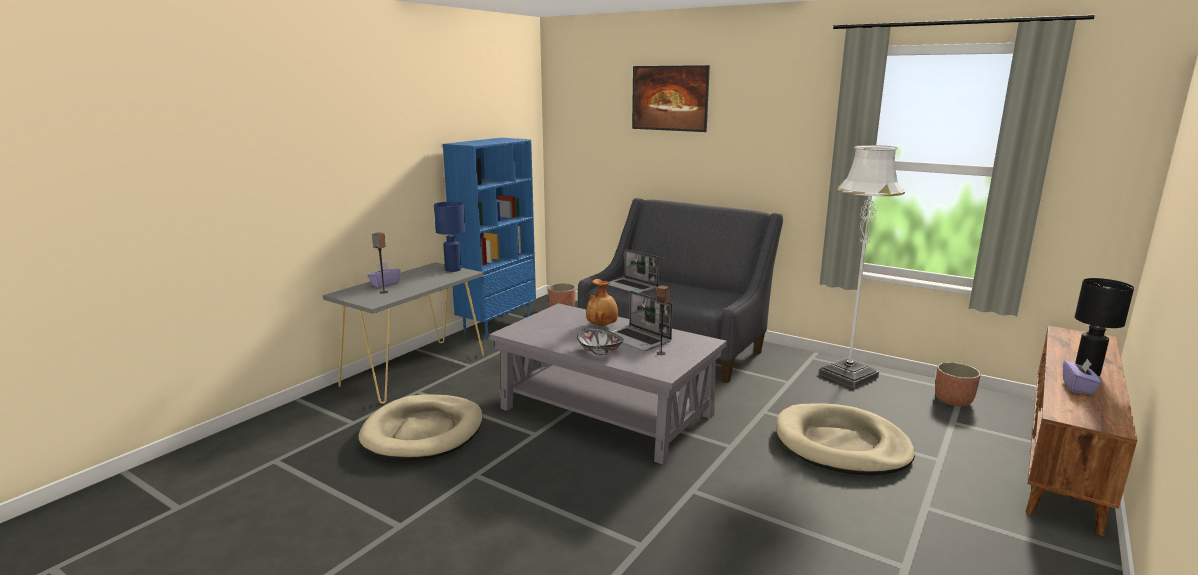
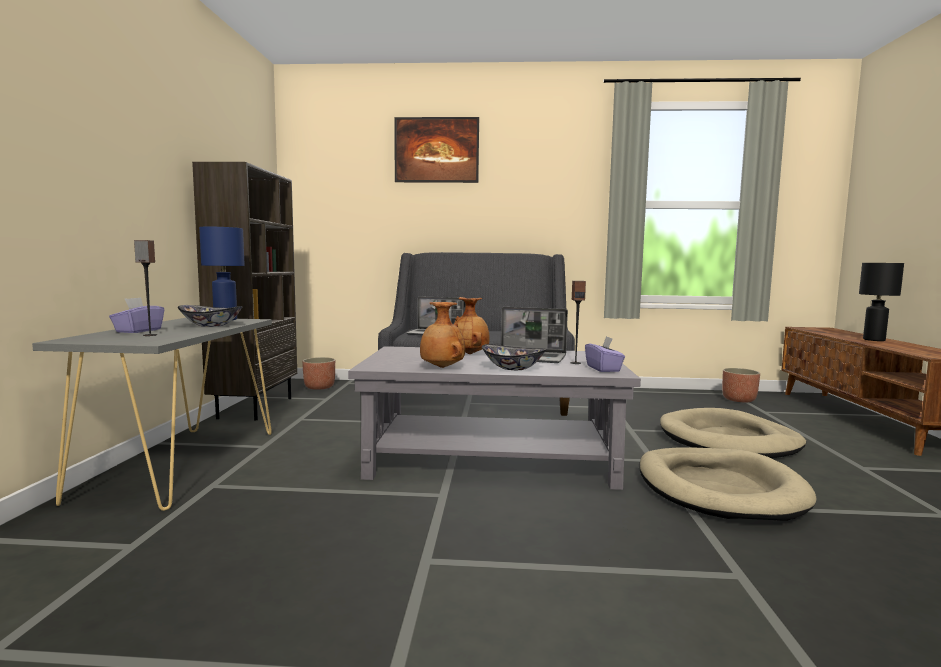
camera: 30 degrees left, 10 degrees down
beige dog bed [358,395,483,461] -> beige dog bed moved to [640,447,817,521]
blue bookcase [443,138,536,339] -> brown bookcase [192,162,297,421]
white floor lamp [819,145,905,388] -> none
purple tissue box [1063,358,1101,395] -> purple tissue box moved to [585,336,625,372]
none -> bowl [178,305,243,327]
none -> brown vase [420,302,465,368]

